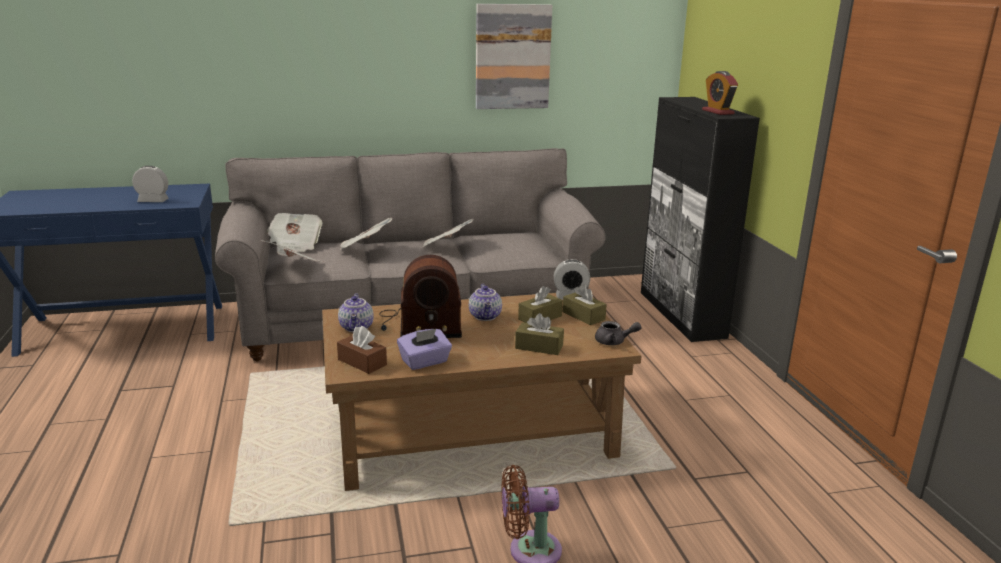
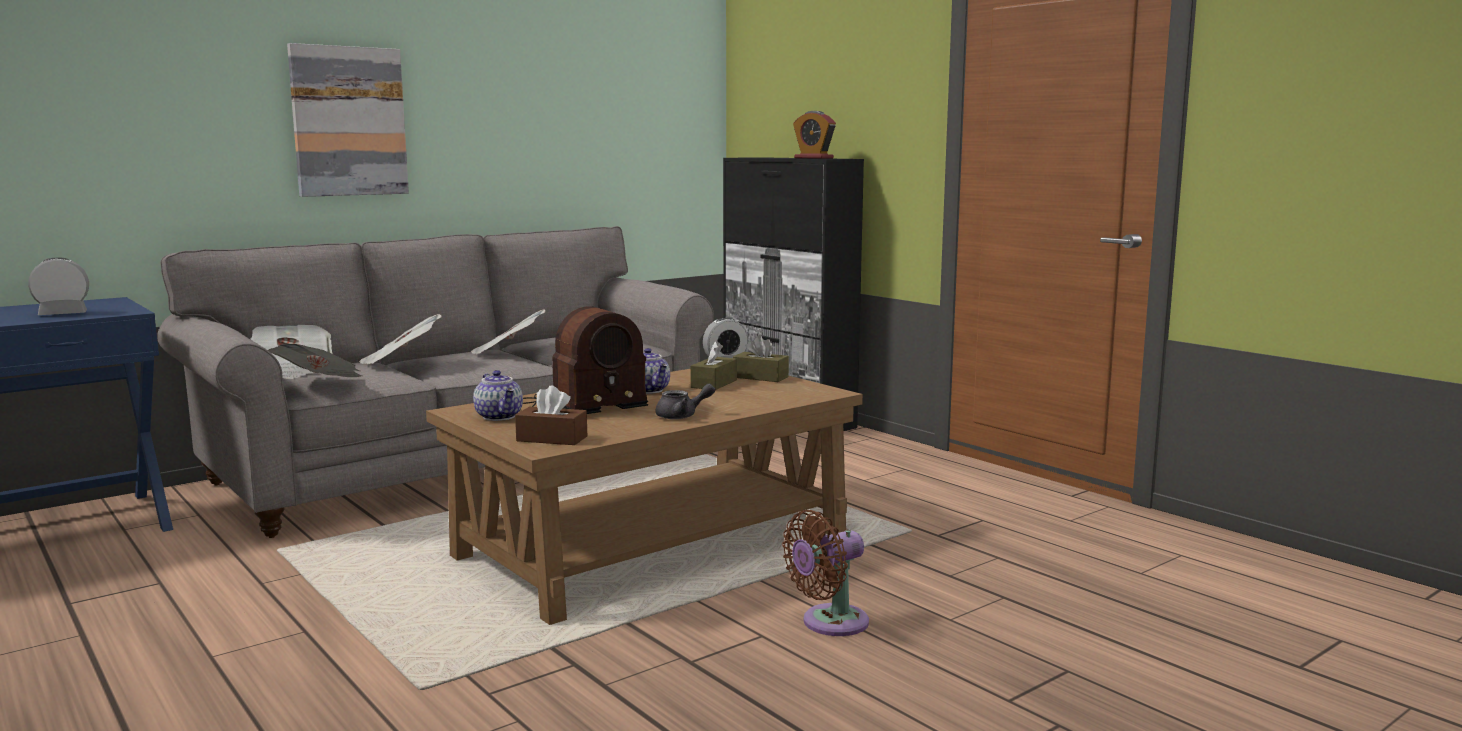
camera: 25 degrees left, 10 degrees down
purple tissue box [397,329,452,370] -> none
picture [476,4,552,109] -> picture moved to [287,43,409,197]
brown tissue box [515,313,564,355] -> none
grey teapot [595,321,642,345] -> grey teapot moved to [656,384,715,419]

